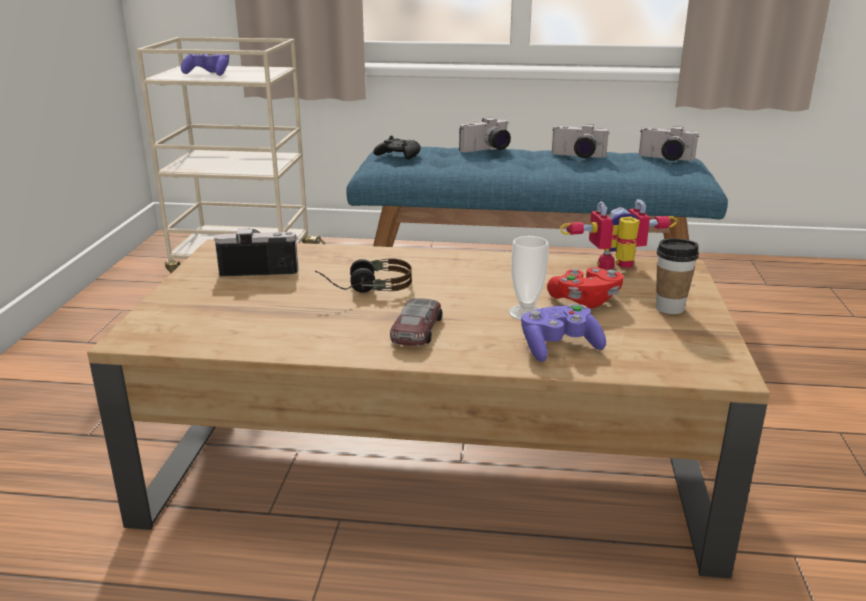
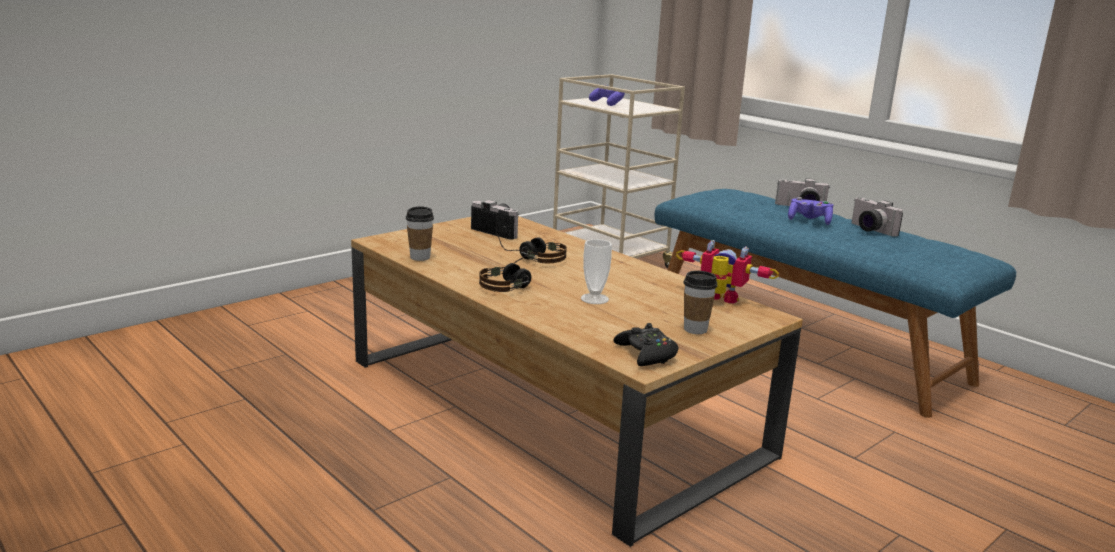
camera: 40 degrees right, 5 degrees down
black game controller [373,136,421,160] -> black game controller moved to [614,323,678,366]
toy car [390,298,443,346] -> headphones [479,252,537,292]
purple game controller [521,304,606,362] -> purple game controller moved to [788,197,833,225]
red game controller [547,267,624,308] -> none
camera [639,126,699,161] -> none
none -> cup [406,206,434,261]

